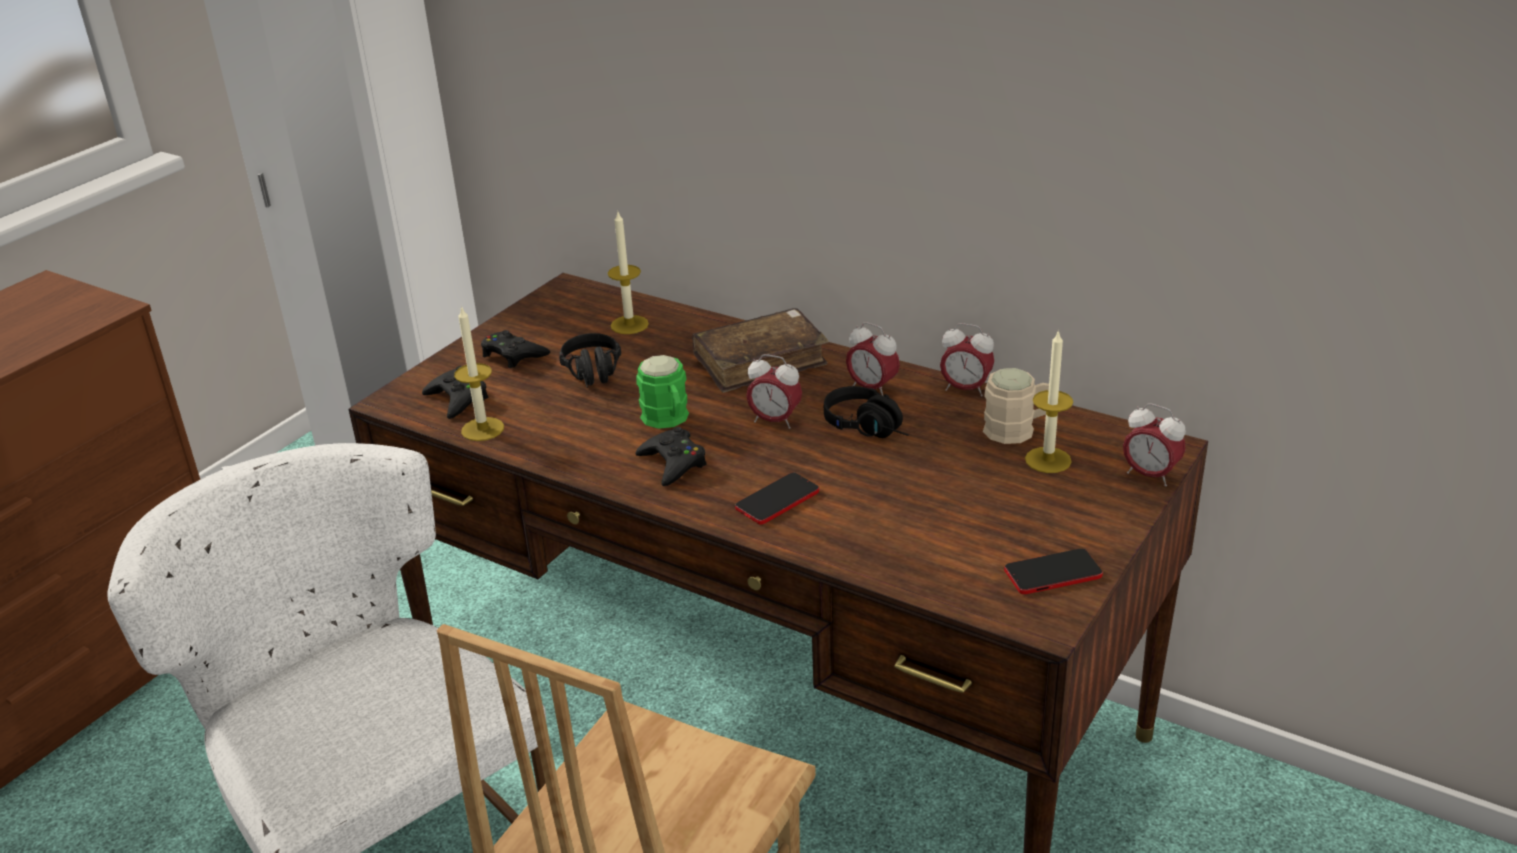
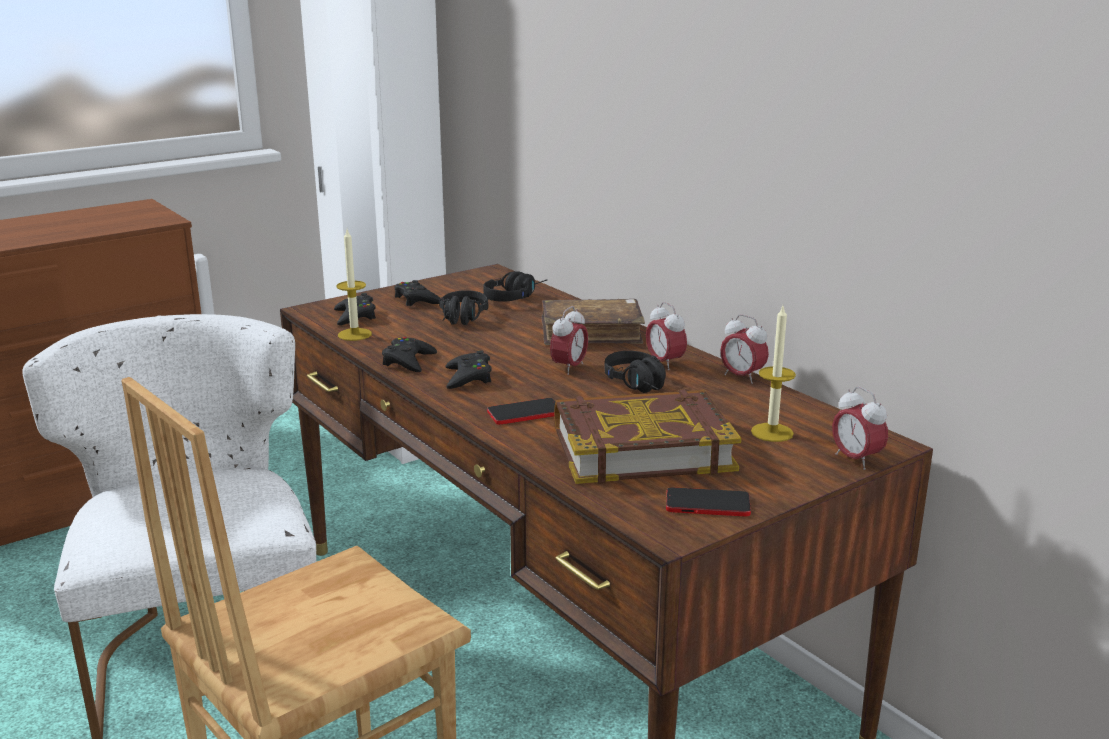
camera: 20 degrees right, 10 degrees down
candle [608,210,649,334] -> black headphones [483,271,547,302]
green mug [636,355,689,429] -> none
alarm clock [746,354,802,429] -> alarm clock turned 105 degrees counterclockwise [550,306,588,375]
beige mug [983,368,1049,444] -> none
none -> black game controller [382,337,437,372]
none -> book [554,389,741,484]

